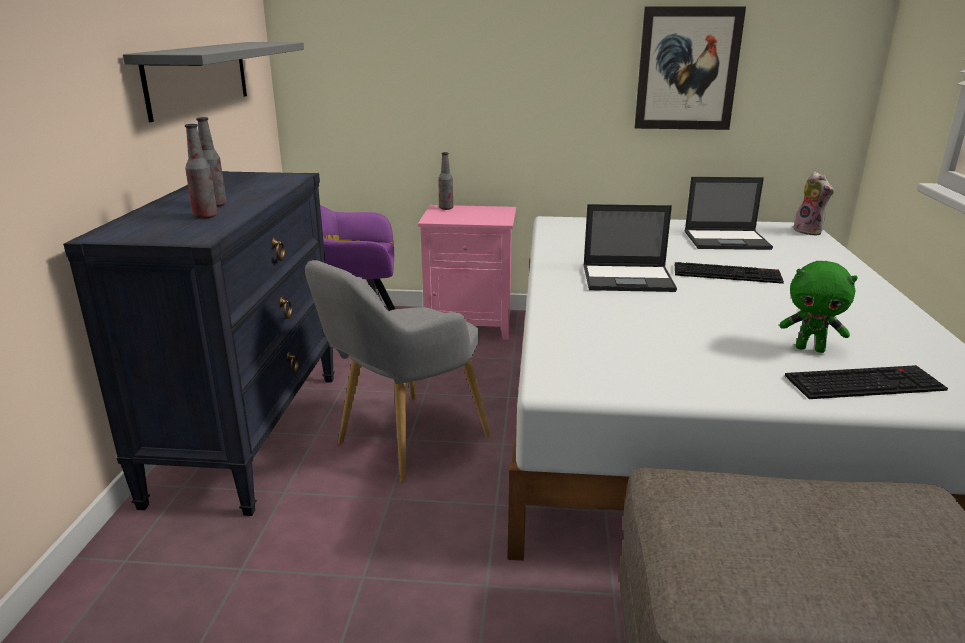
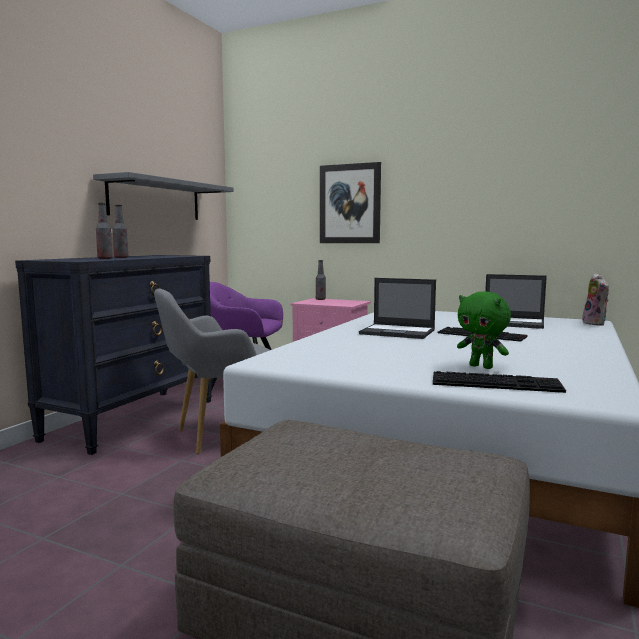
camera: 20 degrees right, 15 degrees down
picture [634,6,746,130] -> picture moved to [320,162,381,243]

